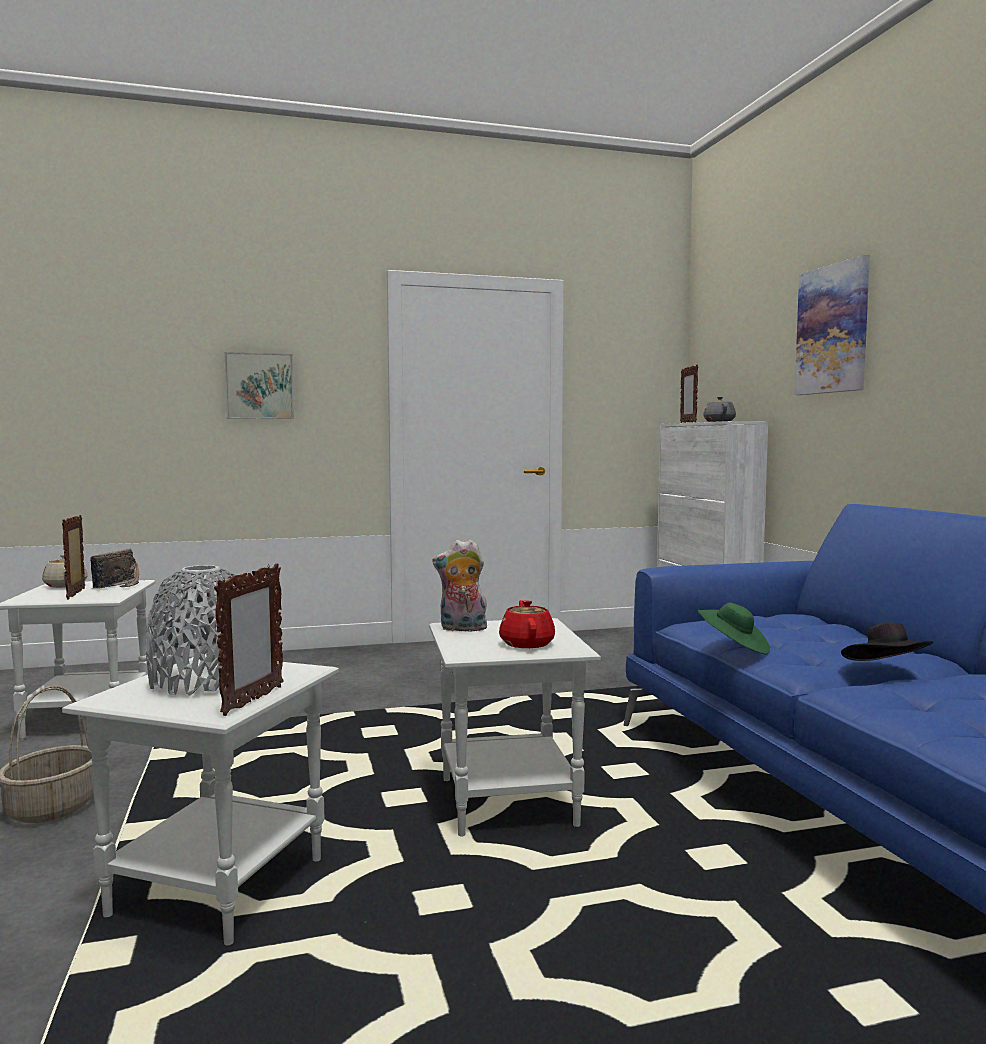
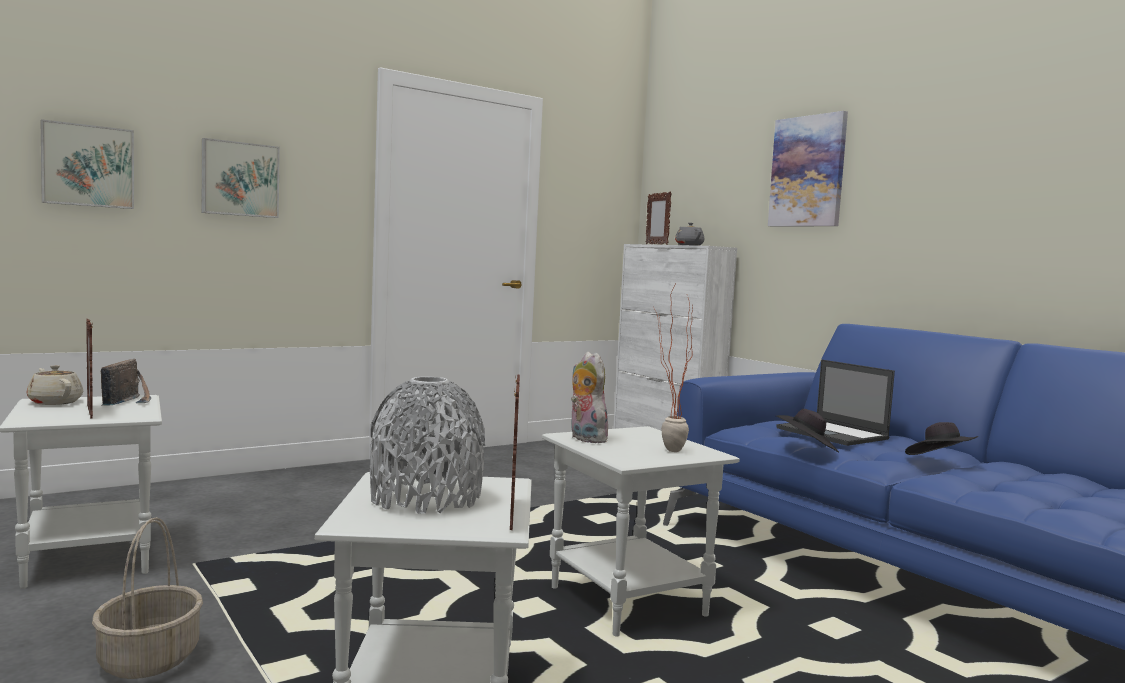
camera: 20 degrees left, 0 degrees up
plush toy [432,539,487,632] -> plush toy turned 75 degrees clockwise [571,352,608,443]
red teapot [499,600,555,648] -> potted plant [653,286,693,452]
green hat [698,603,770,655] -> black hat [777,409,839,452]
none -> picture [40,119,134,209]
none -> laptop [776,359,895,446]

